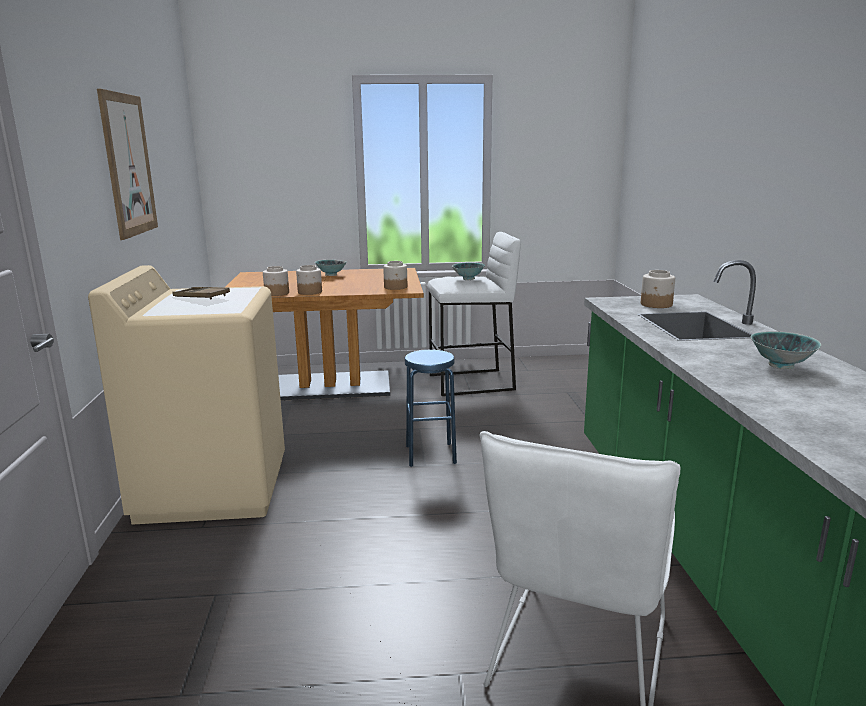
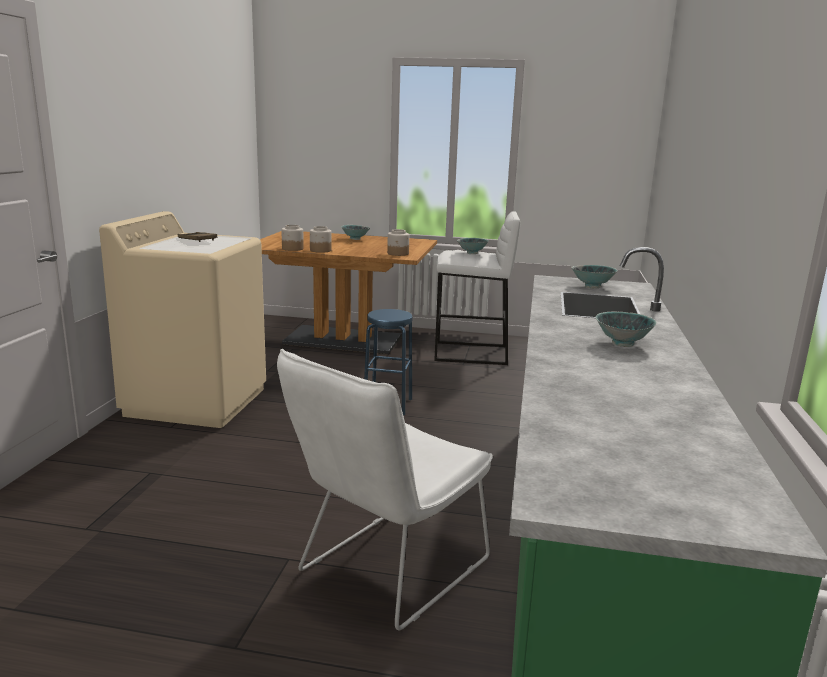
camera: 15 degrees right, 0 degrees up
picture [97,89,158,240] -> none
jar [641,270,675,308] -> bowl [572,265,618,288]

